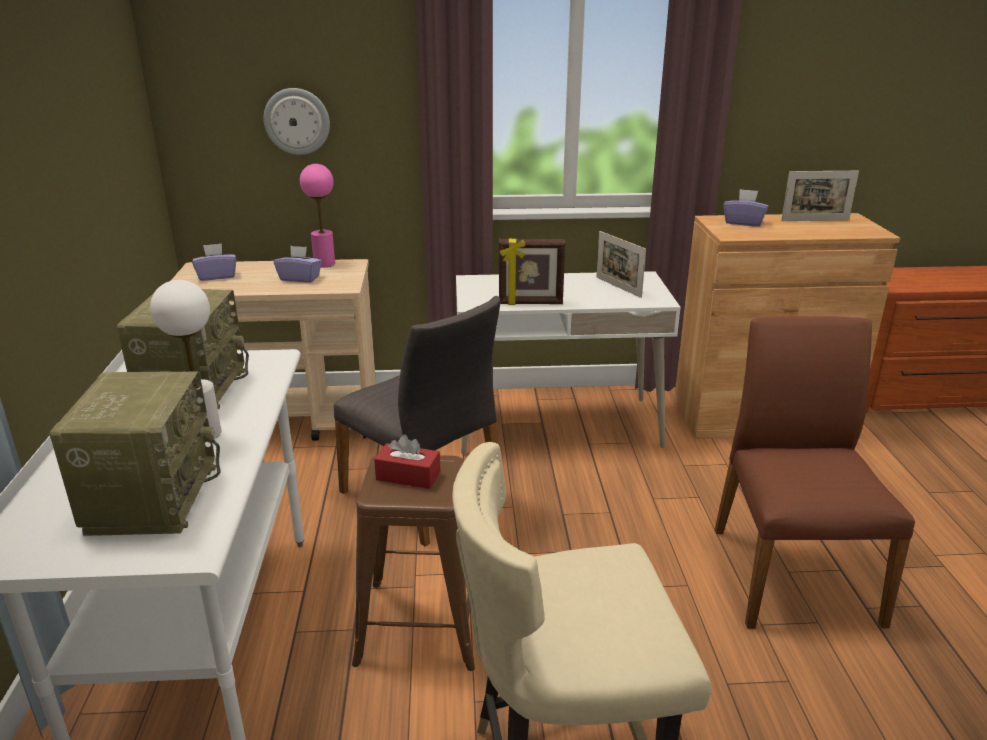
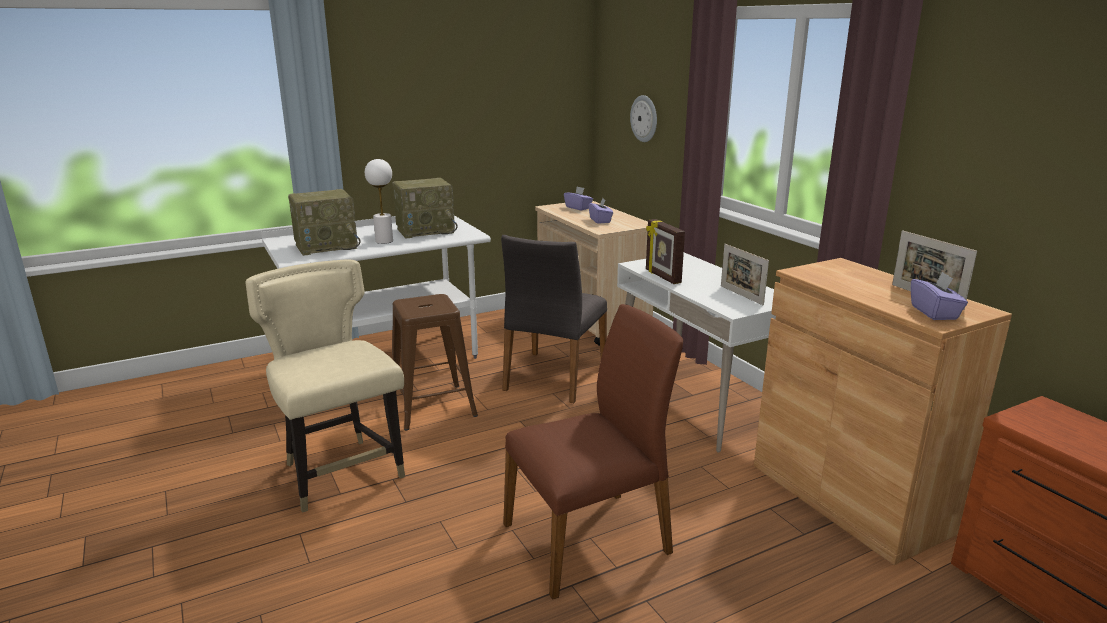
camera: 65 degrees right, 5 degrees down
pink table lamp [300,164,335,268] -> none
red tissue box [374,435,440,489] -> none
picture frame [596,231,646,298] -> picture frame turned 60 degrees counterclockwise [721,244,769,305]
purple tissue box [723,189,768,227] -> purple tissue box moved to [911,271,968,320]

